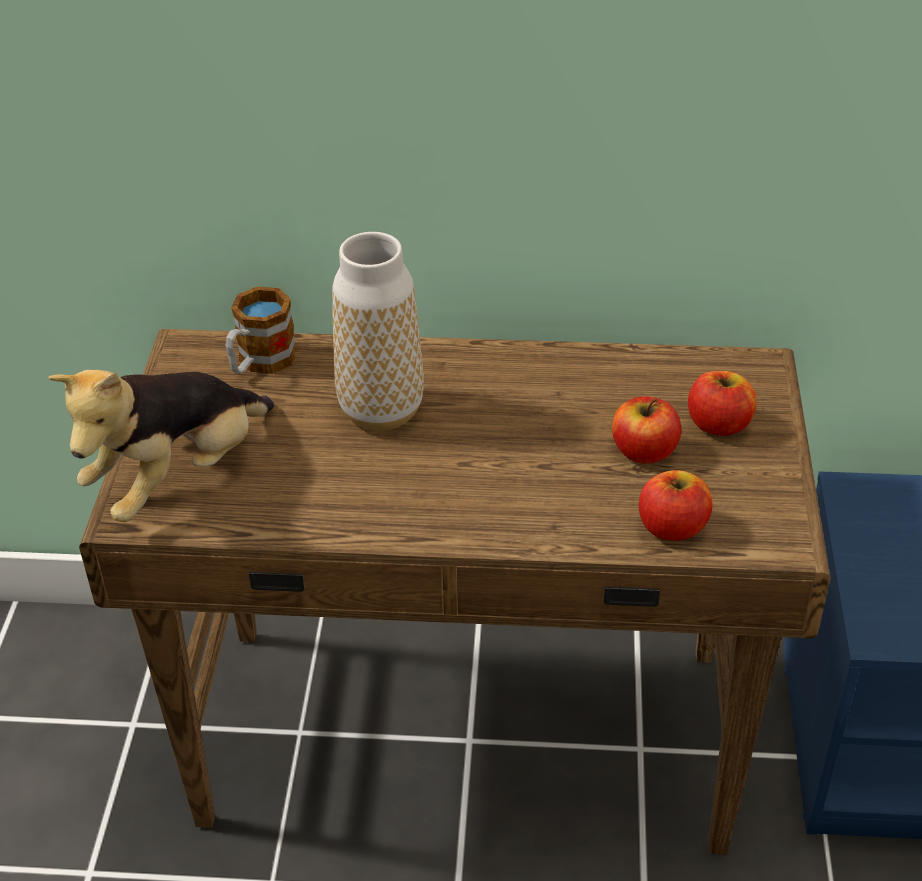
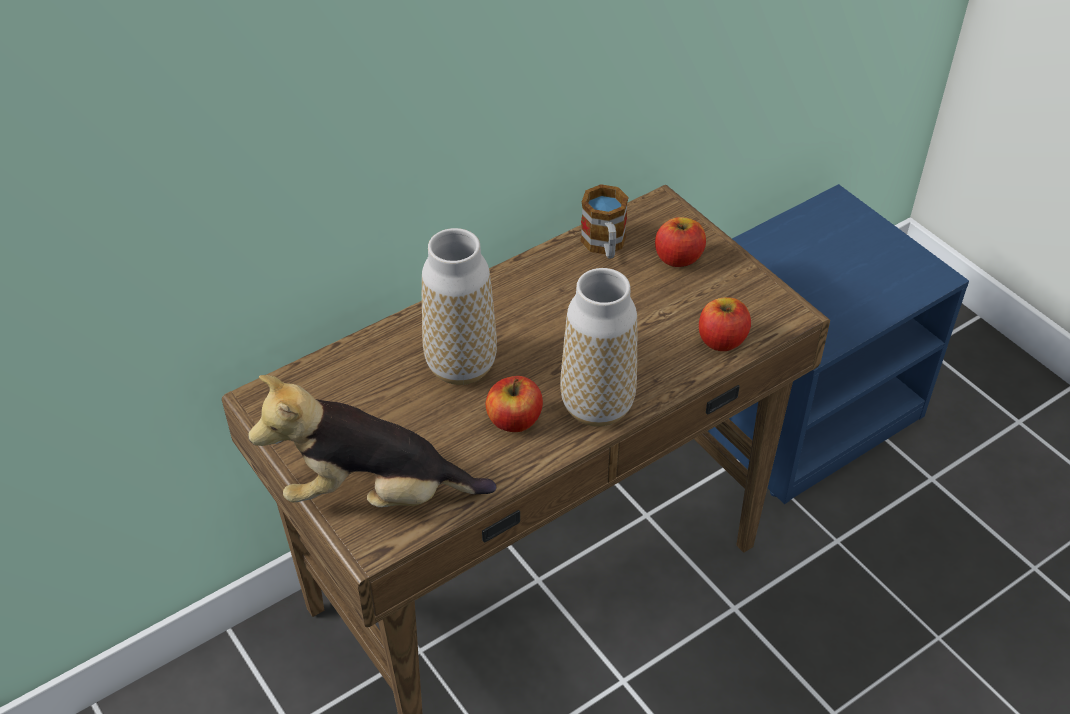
camera: 40 degrees left, 5 degrees up
plush toy [48,370,274,522] -> plush toy turned 90 degrees clockwise [248,375,496,507]
mug [226,287,297,374] -> mug moved to [580,184,629,259]
apple [612,396,681,464] -> apple moved to [486,376,543,432]
none -> vase [560,268,637,427]

